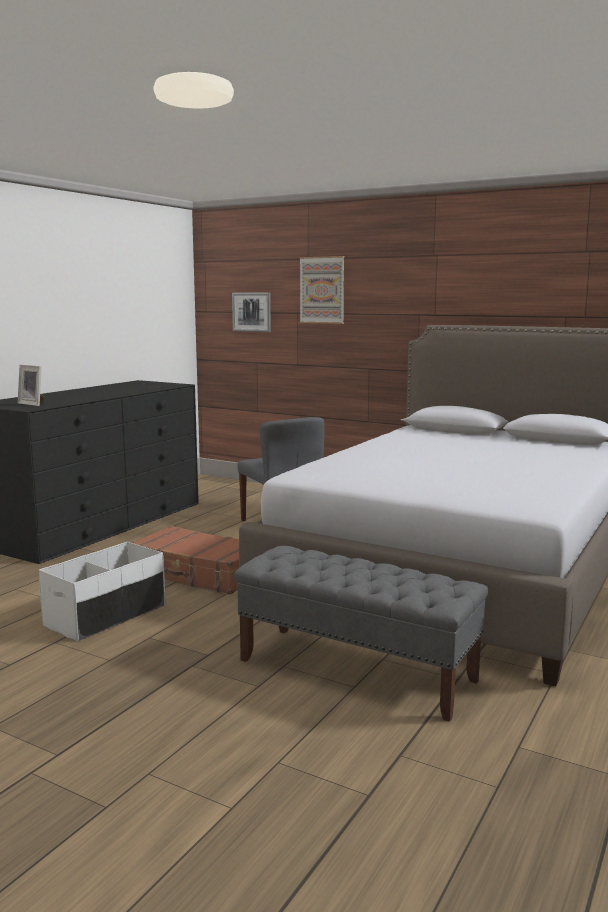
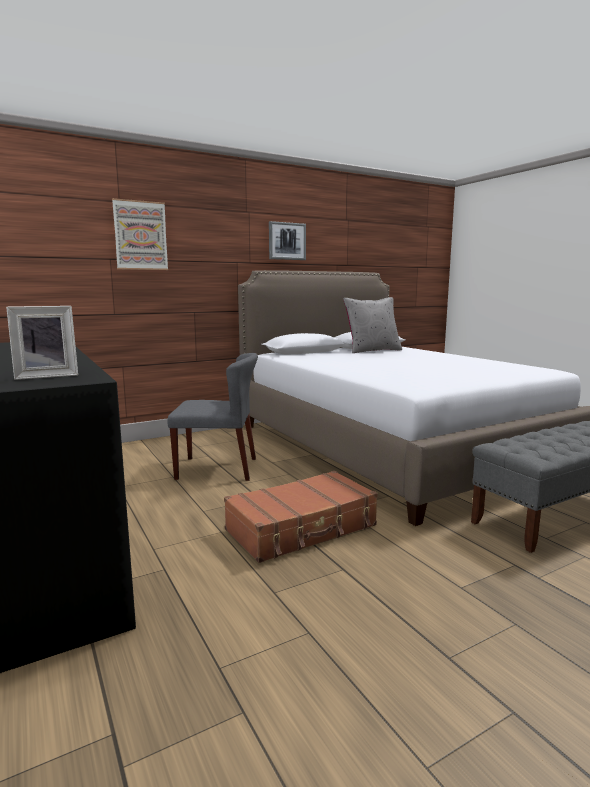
camera: 60 degrees left, 0 degrees up
white storage box [39,542,165,641] -> none
picture [232,293,271,332] -> picture moved to [269,221,306,260]
none -> grey pillow [343,297,402,353]

